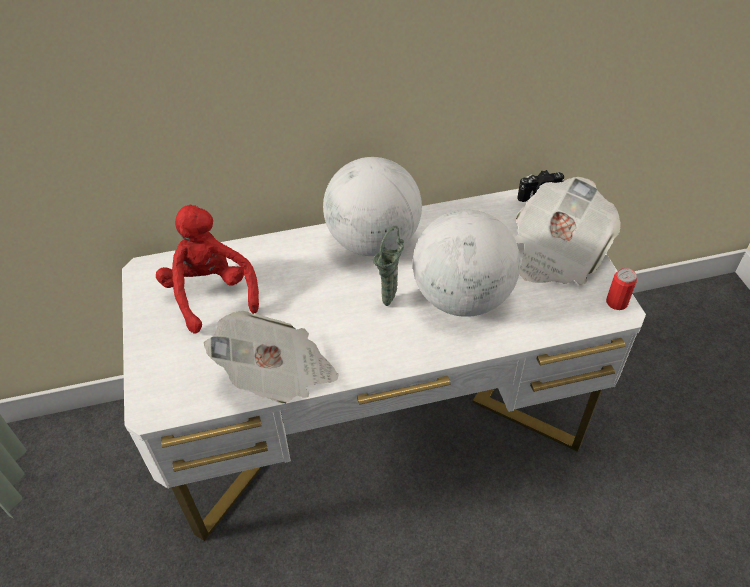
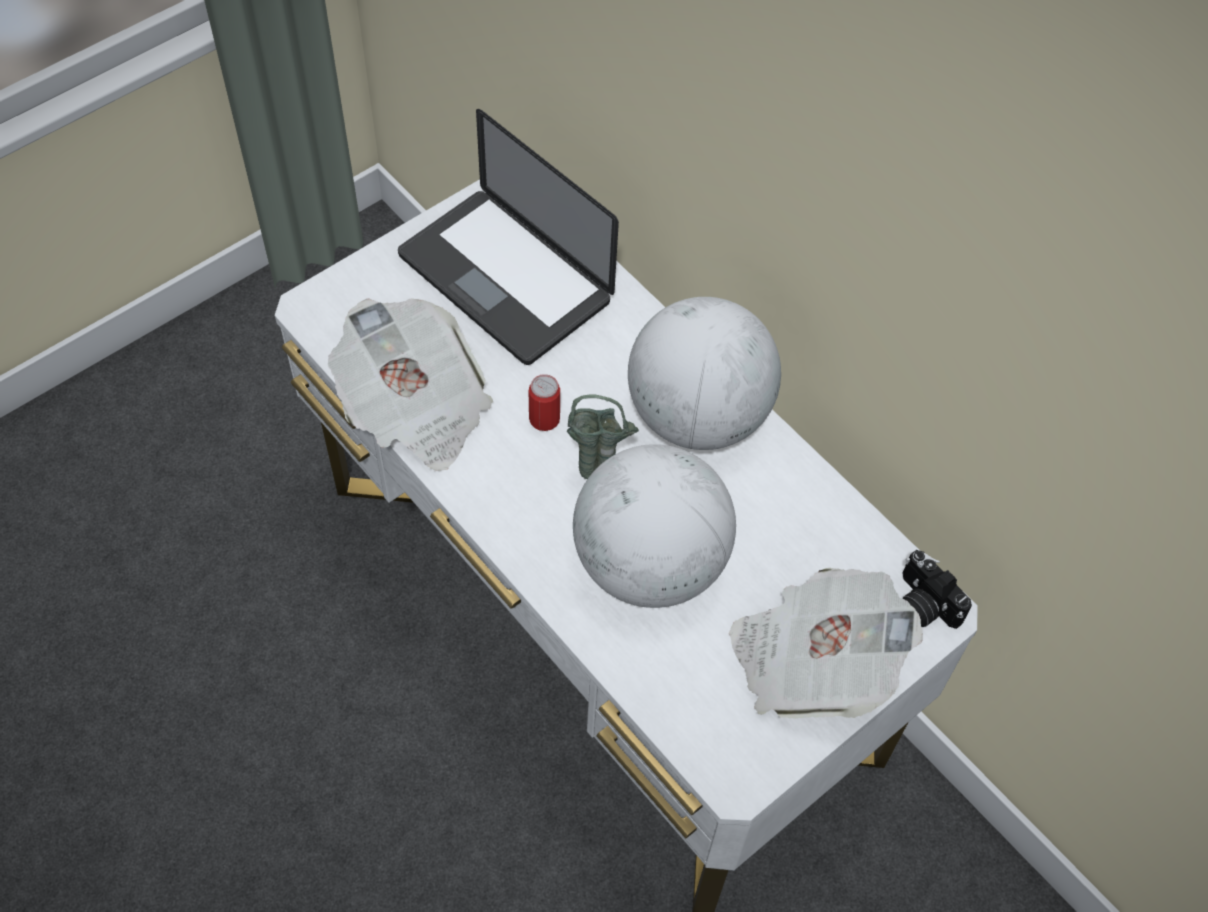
camera: 60 degrees right, 10 degrees up
red plush toy [156,205,259,333] -> laptop [398,109,619,365]
can [606,268,637,310] -> can moved to [529,374,560,431]

